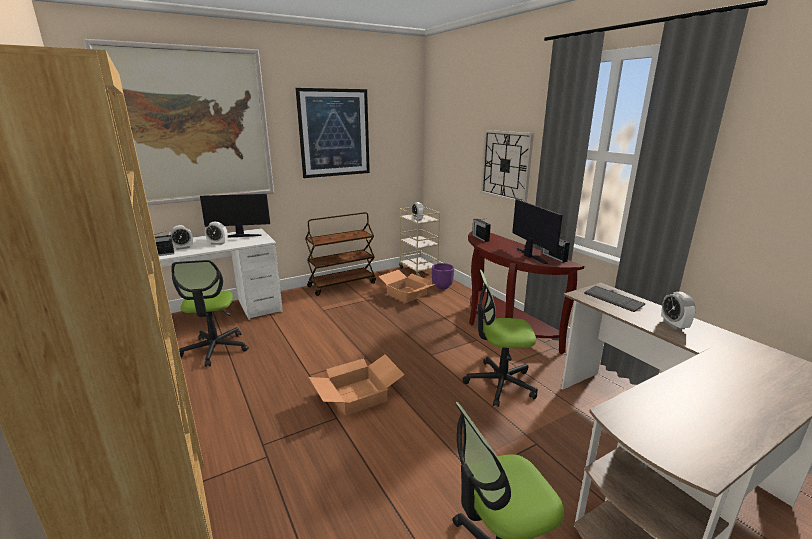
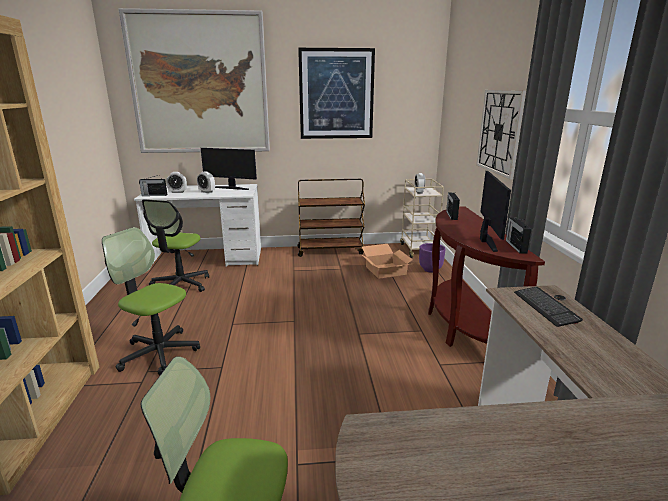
camera: 25 degrees right, 0 degrees up
cardboard box [309,355,405,416] -> none
office chair [463,270,538,407] -> office chair moved to [102,227,200,375]
alarm clock [661,292,696,330] -> none

